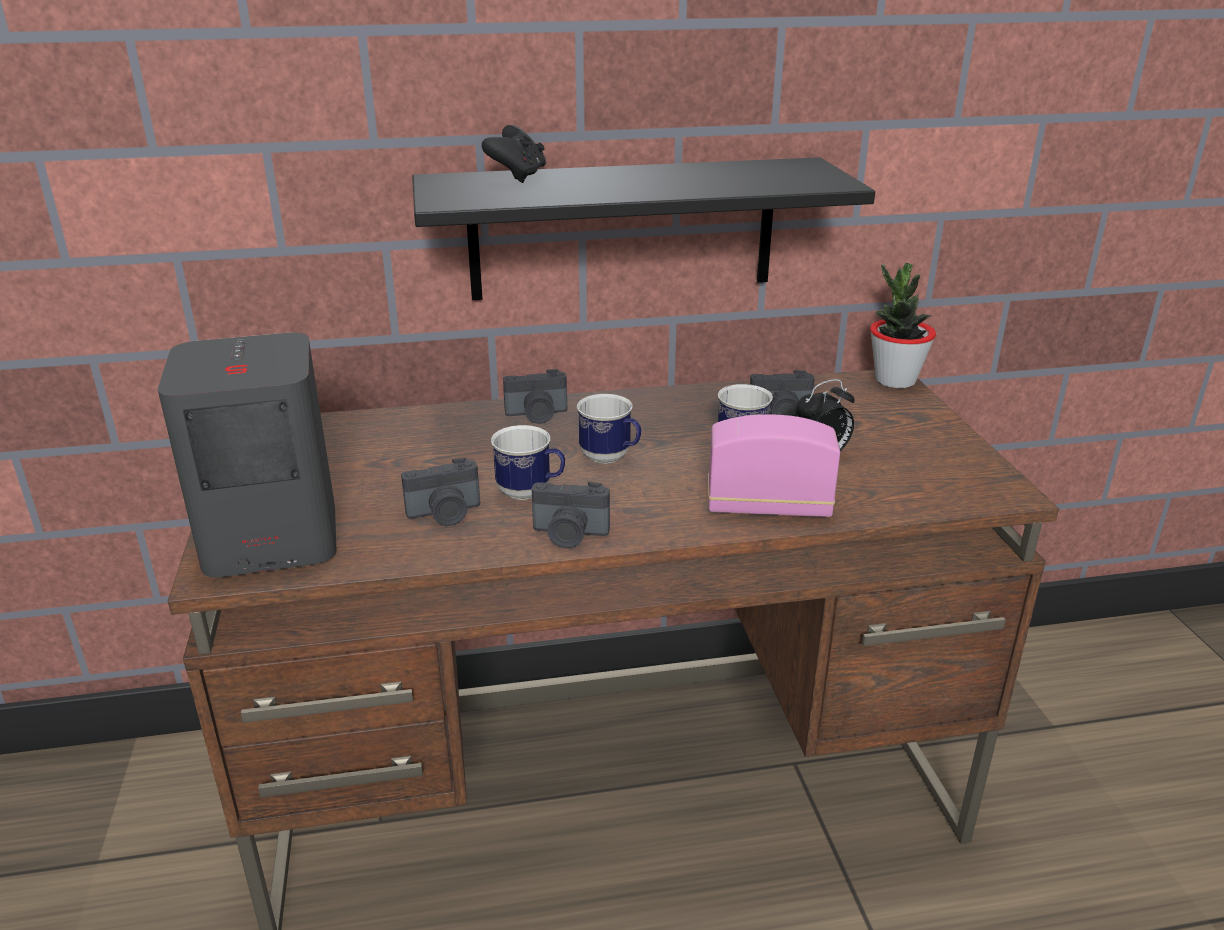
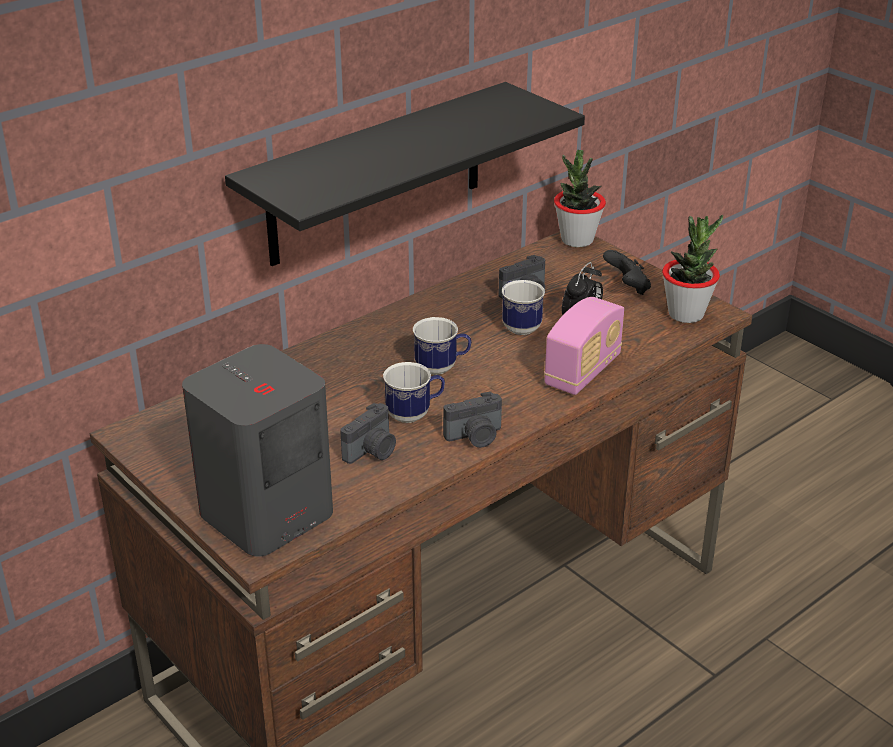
camera: 30 degrees left, 5 degrees up
black game controller [482,125,546,183] -> black game controller moved to [603,250,651,295]
camera [503,369,567,424] -> none
radio [708,414,840,517] -> radio turned 150 degrees clockwise [544,297,624,395]
none -> potted plant [662,215,723,323]

